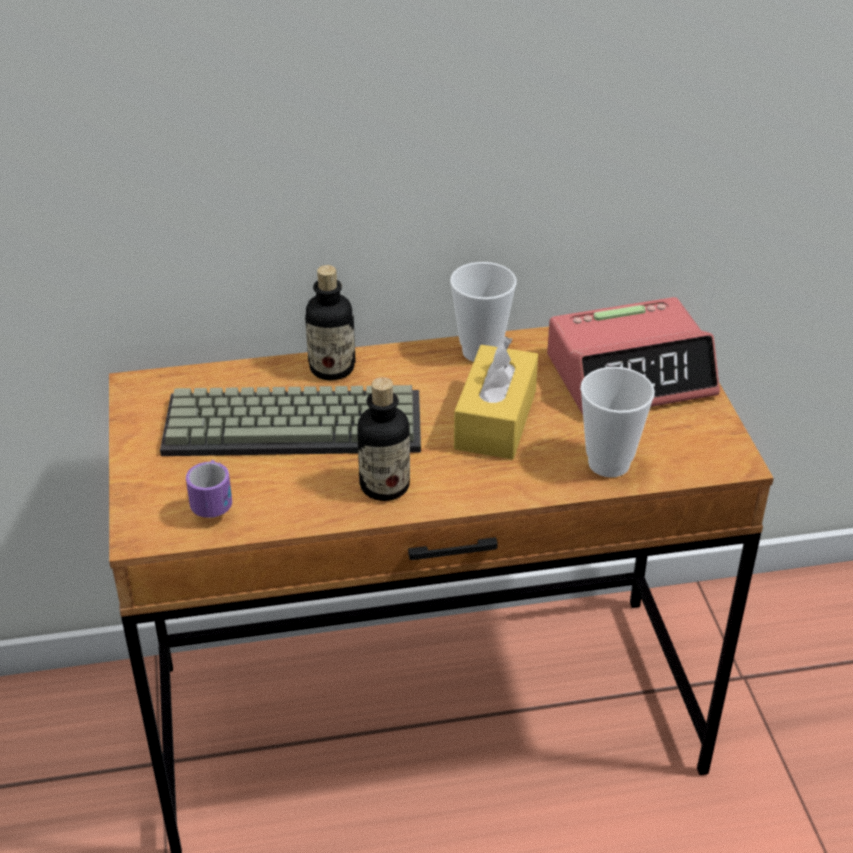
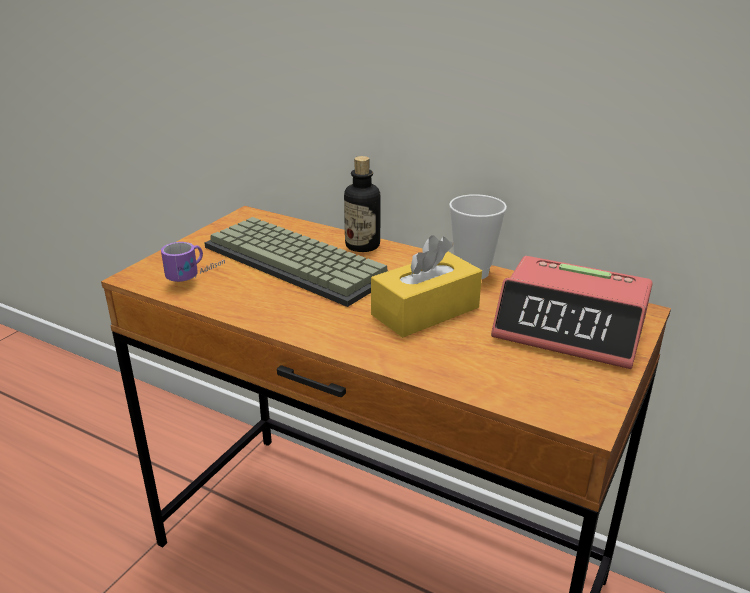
camera: 40 degrees right, 10 degrees down
bottle [357,377,410,501] -> none
cup [580,367,655,477] -> none

